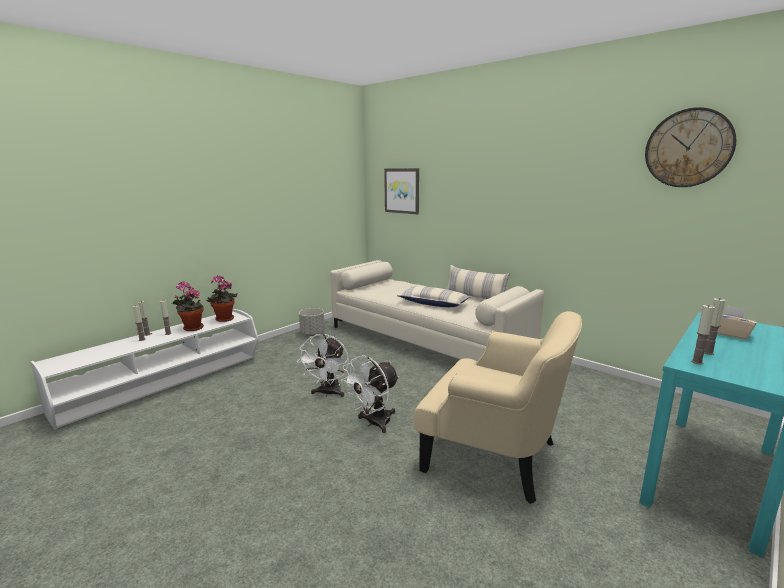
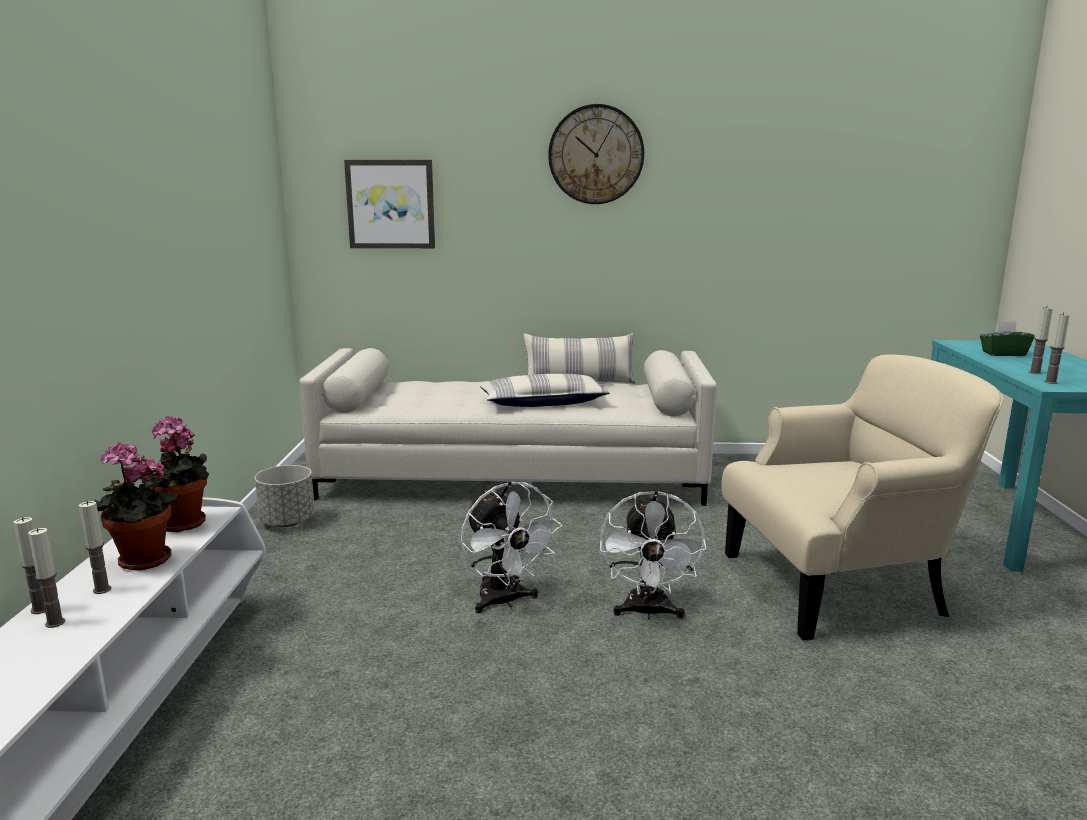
camera: 40 degrees left, 0 degrees up
wall clock [645,107,736,187] -> wall clock moved to [548,104,644,204]
beige tissue box [717,306,757,340] -> green tissue box [980,321,1035,356]

